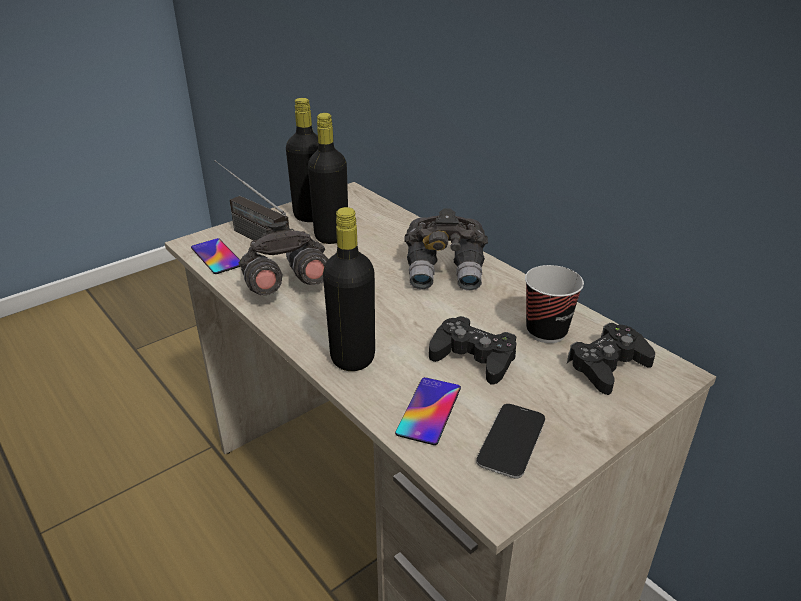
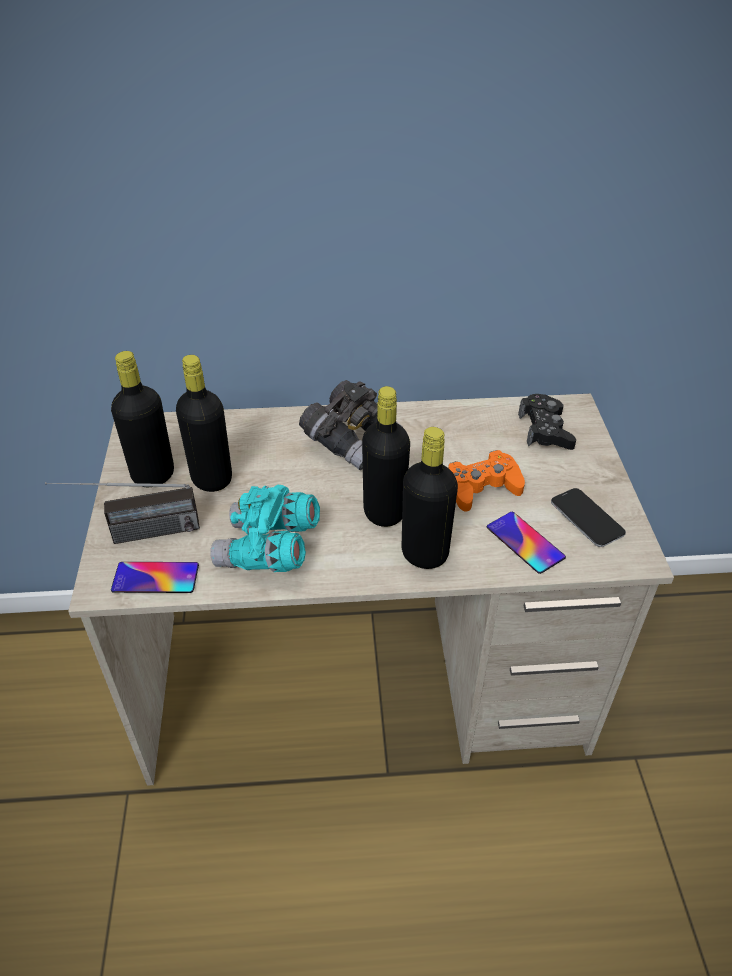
camera: 55 degrees left, 10 degrees up
grey binoculars [239,221,329,295] -> turquoise binoculars [210,484,320,572]
black game controller [429,316,516,385] -> orange game controller [448,450,525,512]
cup [525,265,584,343] -> none
none -> black bottle [362,386,410,527]

